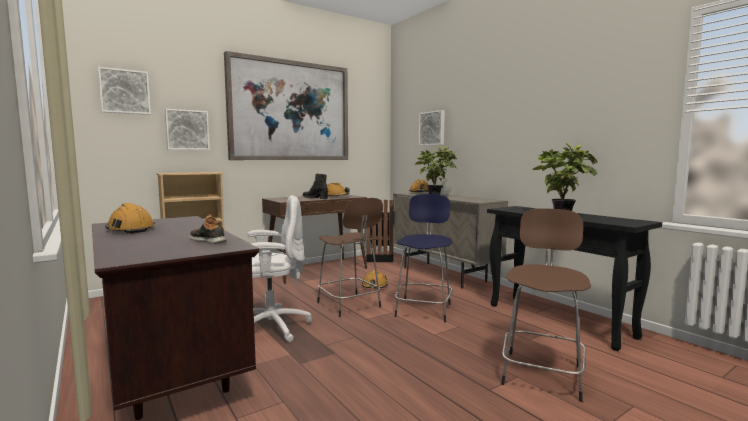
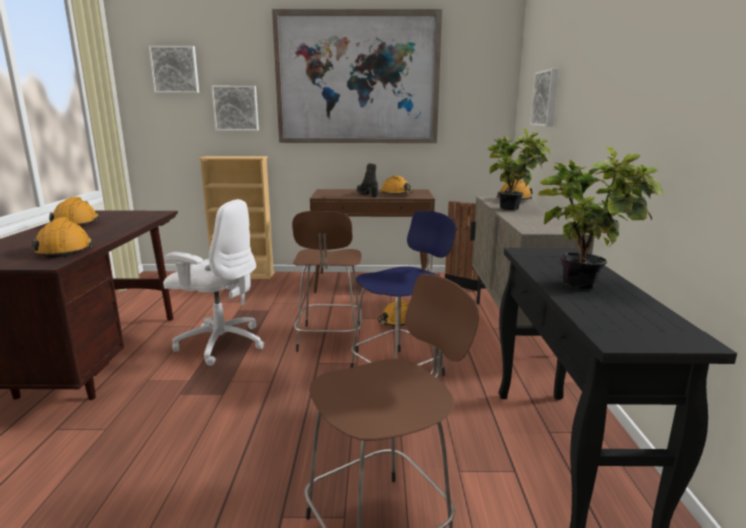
camera: 35 degrees right, 10 degrees up
shoe [190,214,226,244] -> orange hard hat [31,217,93,258]

